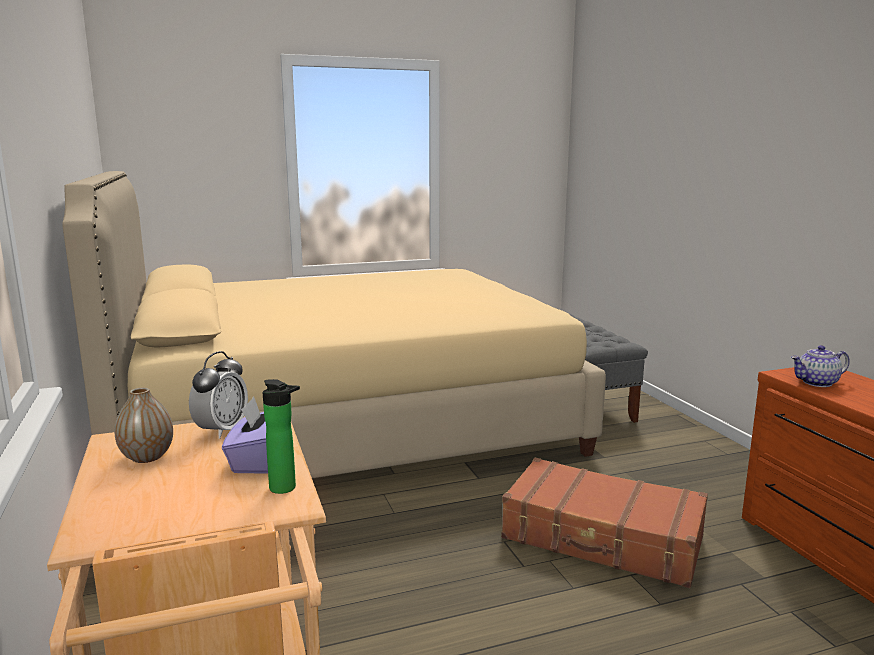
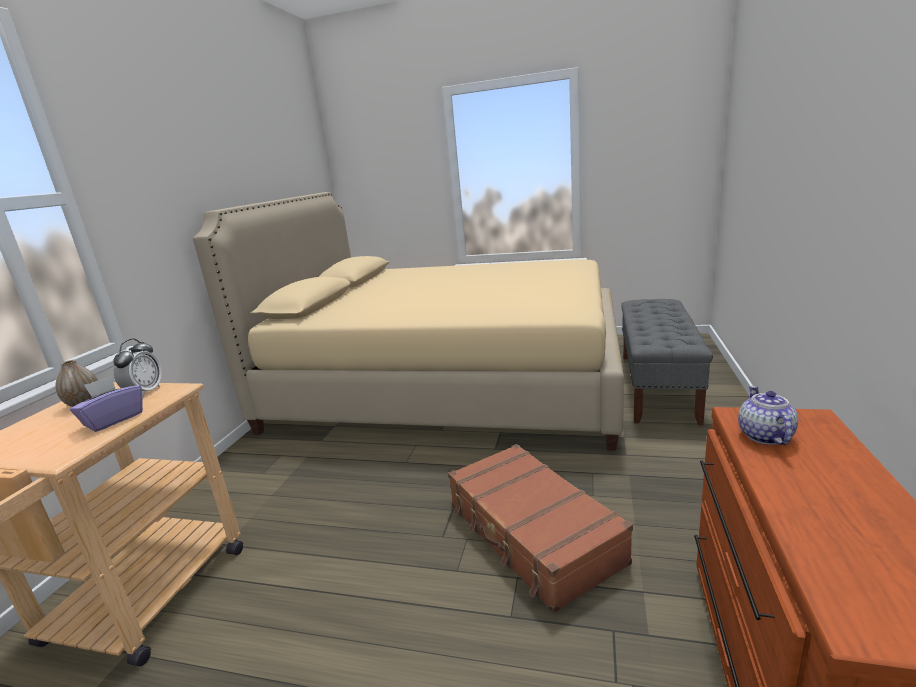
camera: 35 degrees right, 5 degrees up
alarm clock [189,351,248,439] -> alarm clock turned 45 degrees counterclockwise [113,338,162,397]
bottle [263,379,300,494] -> none
teapot [791,345,850,387] -> teapot turned 75 degrees clockwise [738,386,798,445]

